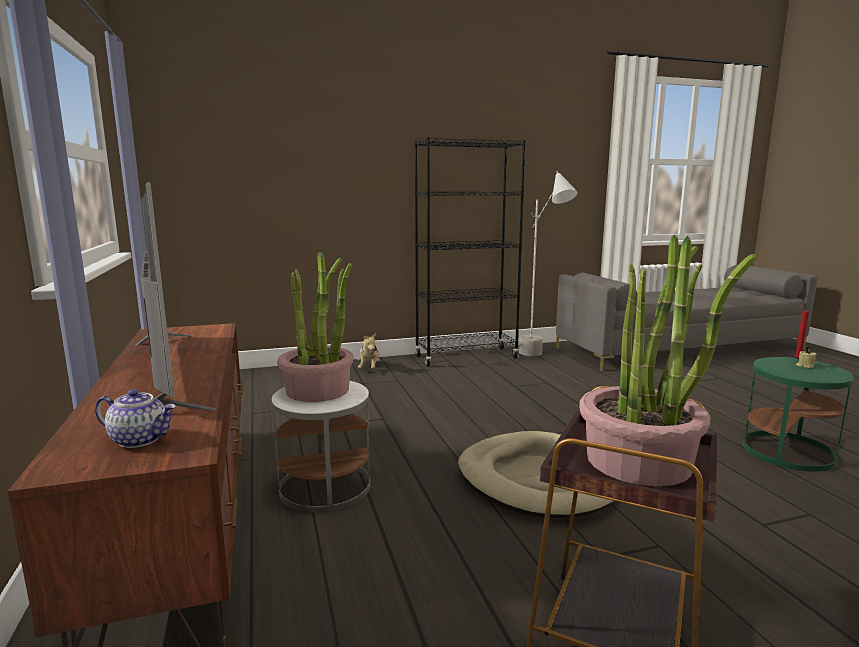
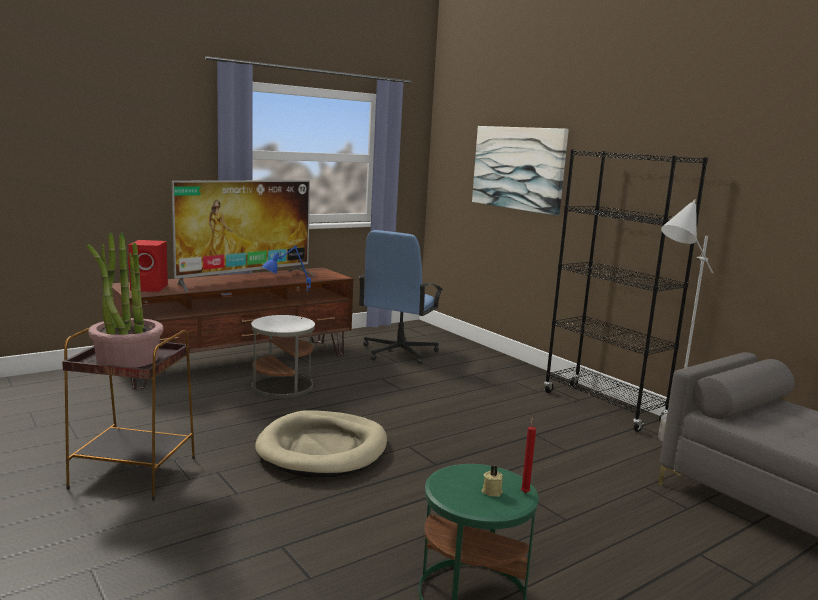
camera: 70 degrees right, 0 degrees up
teapot [95,389,176,448] -> red speaker [128,240,168,292]
potted plant [277,252,354,402] -> blue table lamp [262,245,311,318]
plush toy [357,333,380,369] -> none
none -> blue office chair [359,230,443,364]
none -> picture [472,126,569,216]

